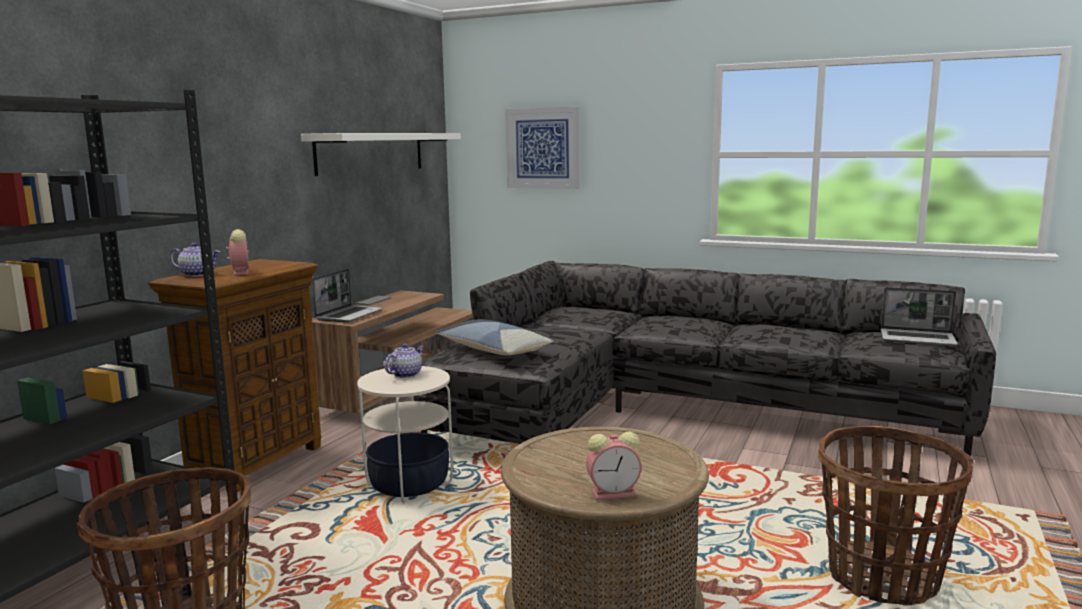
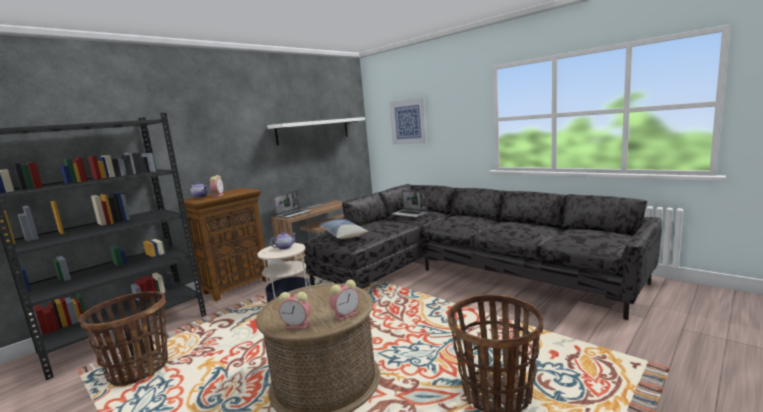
camera: 20 degrees right, 0 degrees up
laptop [881,287,958,346] -> laptop moved to [391,190,428,218]
none -> alarm clock [329,280,359,321]

